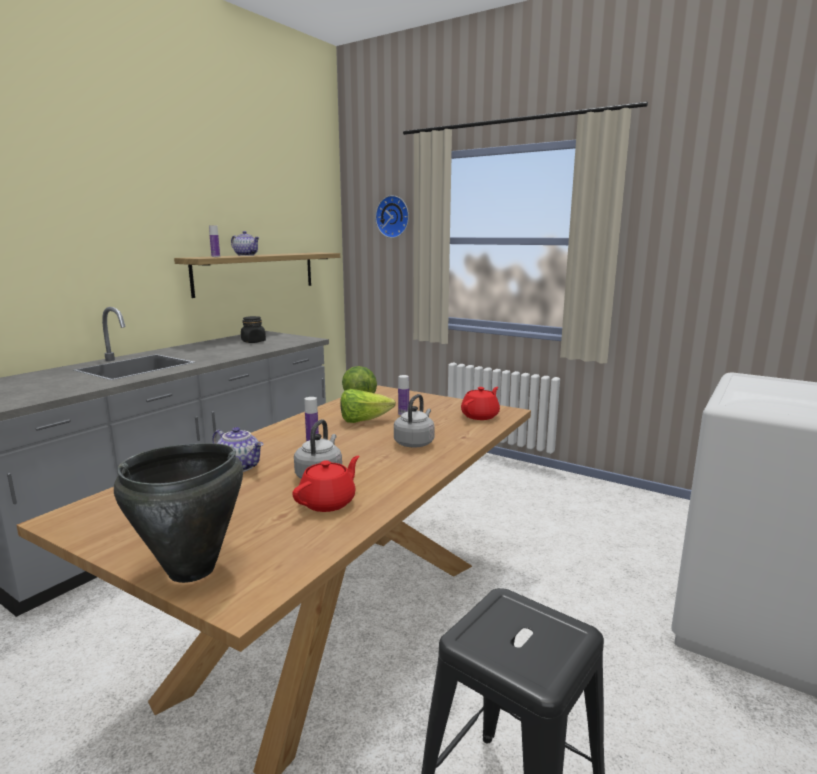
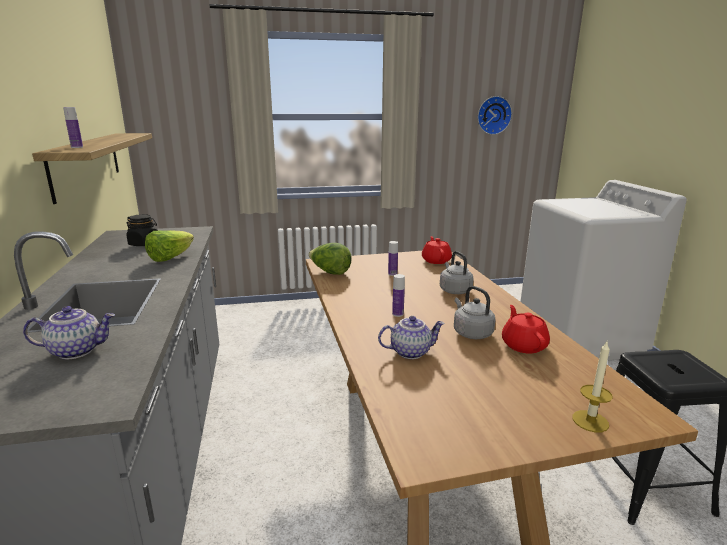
camera: 45 degrees left, 5 degrees up
black cooking pot [114,443,243,583] -> candle [572,342,613,432]
teapot [231,231,260,256] -> teapot moved to [23,306,115,359]
lettuce [340,389,396,423] -> lettuce moved to [145,230,194,262]
wall clock [375,195,409,238] -> wall clock moved to [478,96,512,135]

